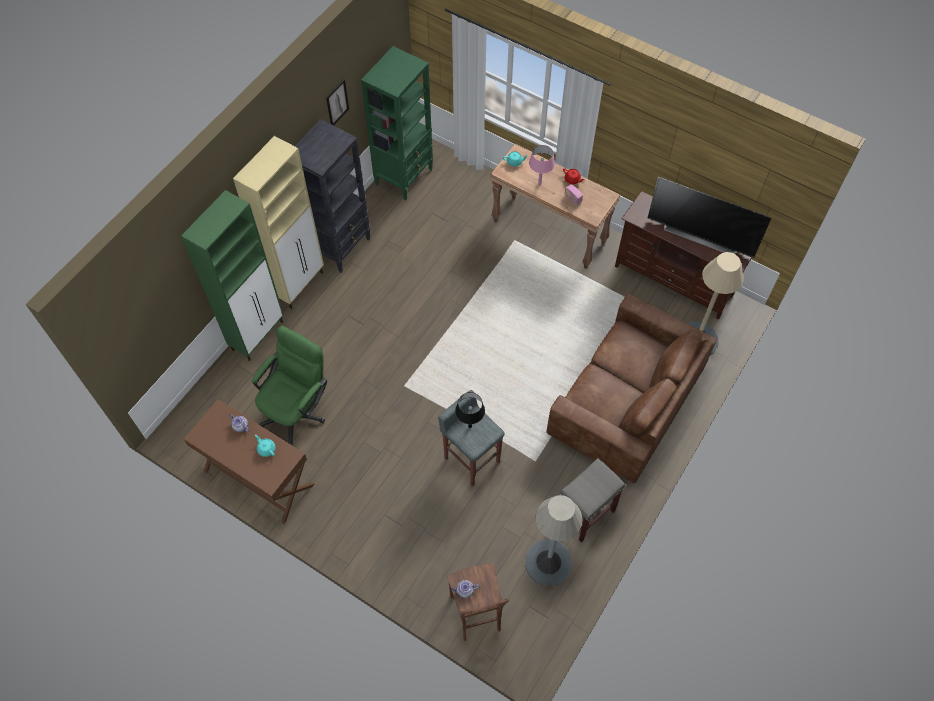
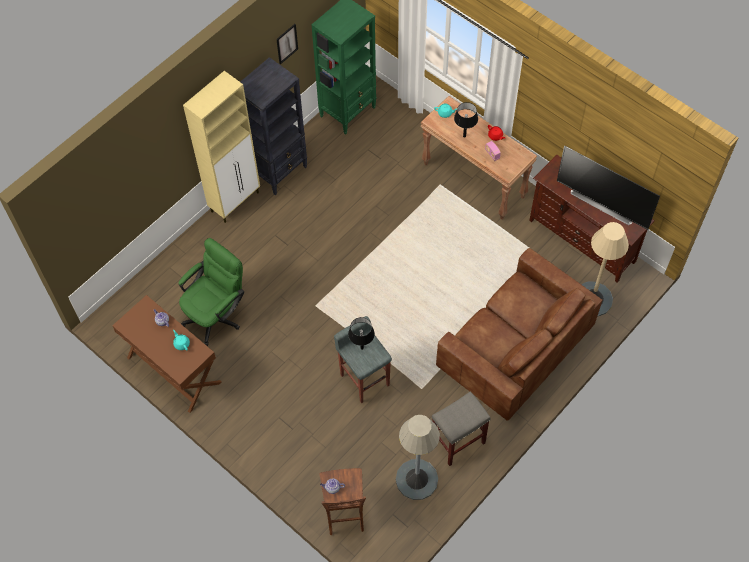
camera: 10 degrees right, 0 degrees up
green cabinet [181,190,284,361] -> none
pink table lamp [529,145,555,185] -> black table lamp [454,102,478,138]

